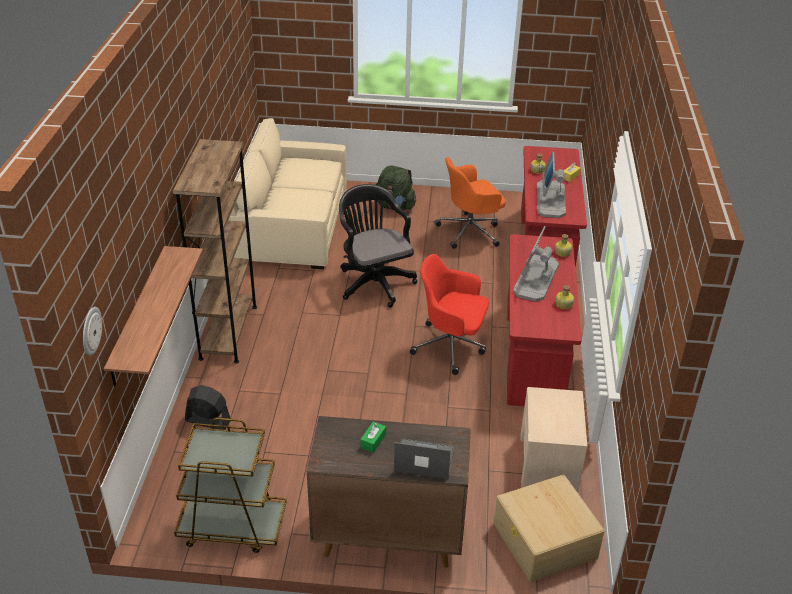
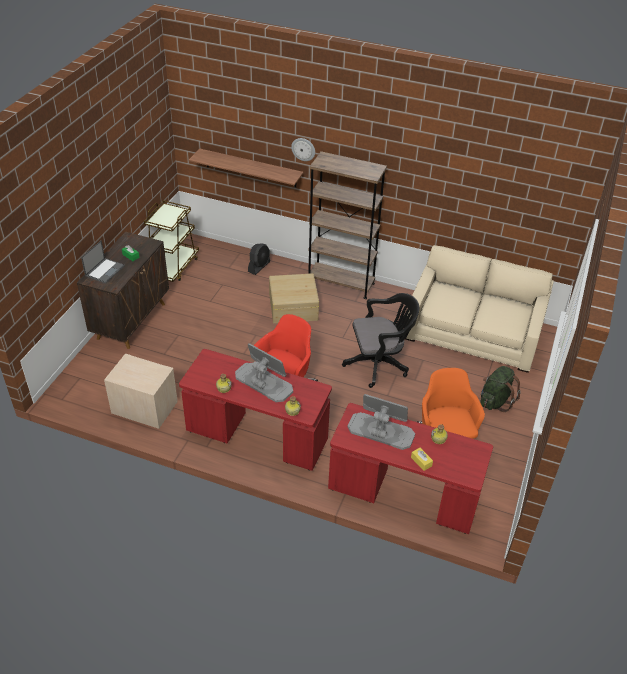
camera: 105 degrees right, 5 degrees up
wall clock [83,307,102,356] -> wall clock moved to [291,138,315,161]
beige storage box [494,475,605,582] -> beige storage box moved to [269,273,319,323]

